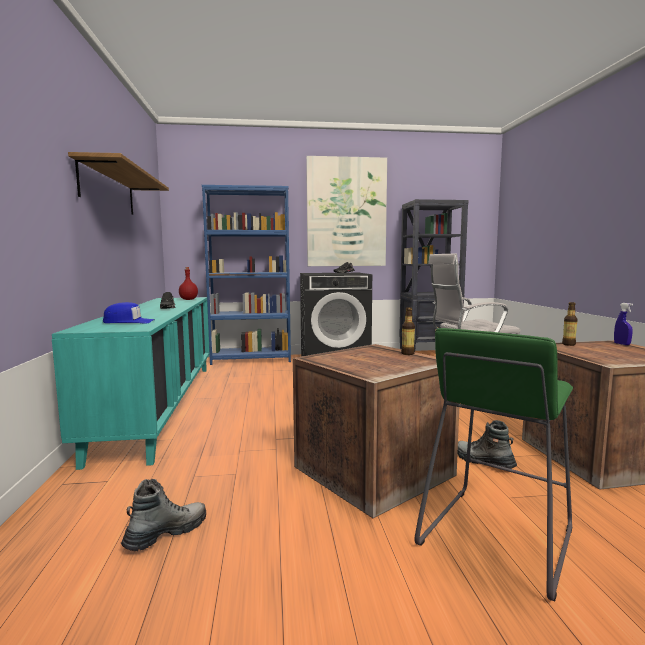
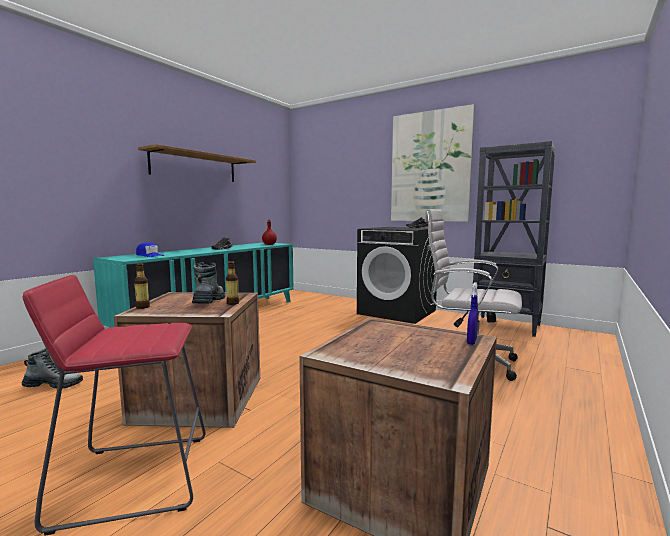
camera: 40 degrees right, 0 degrees up
blue bookcase [202,185,291,365] -> none
green stool [415,328,573,601] -> red stool [23,275,206,535]
boot [457,420,517,469] -> boot moved to [192,262,225,304]
bottle [562,302,578,346] -> bottle moved to [134,263,150,309]

